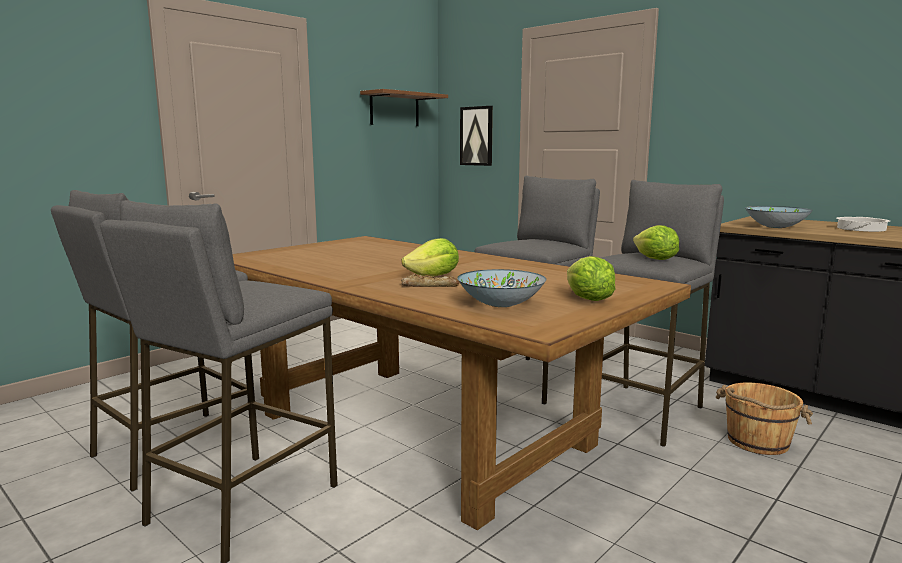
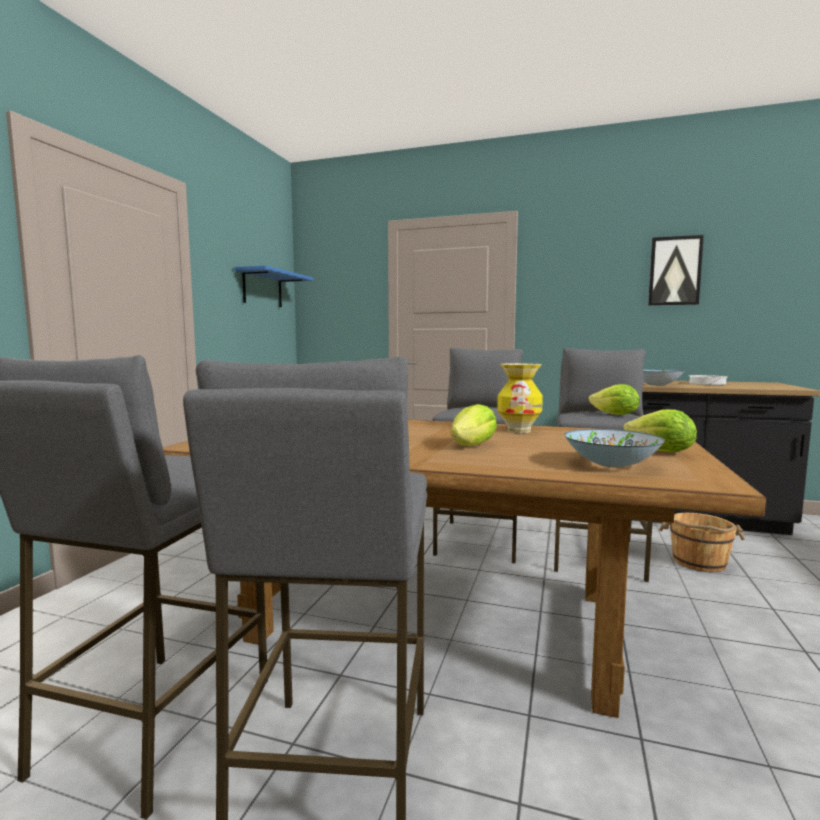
camera: 25 degrees left, 5 degrees down
brown shelf [360,89,448,126] -> blue shelf [234,265,313,307]
bread [401,274,460,287] -> none
picture [460,106,493,166] -> picture moved to [648,235,704,306]
none -> vase [497,363,543,433]

